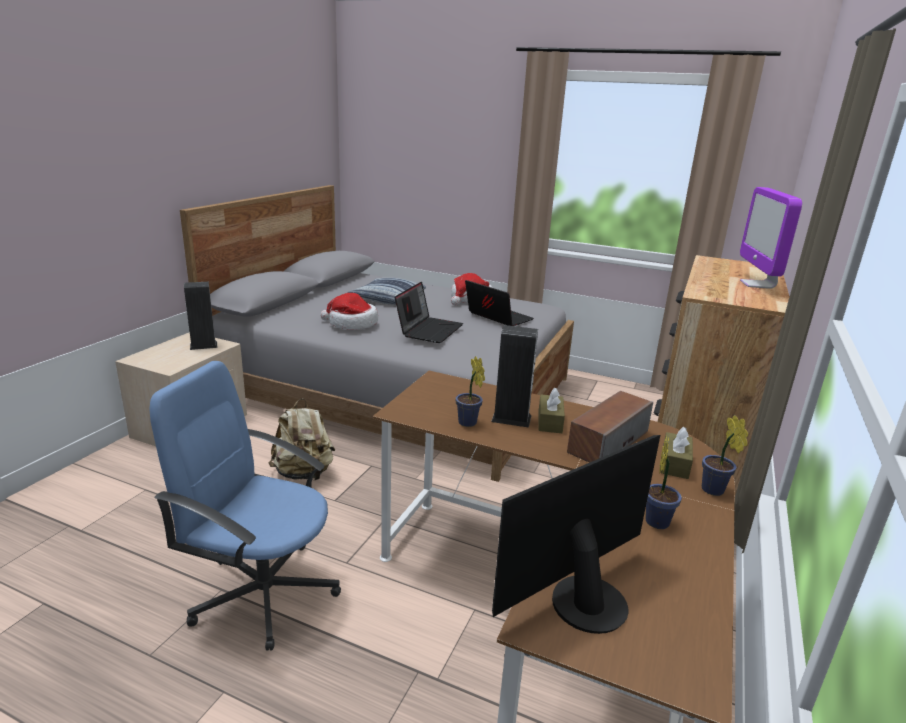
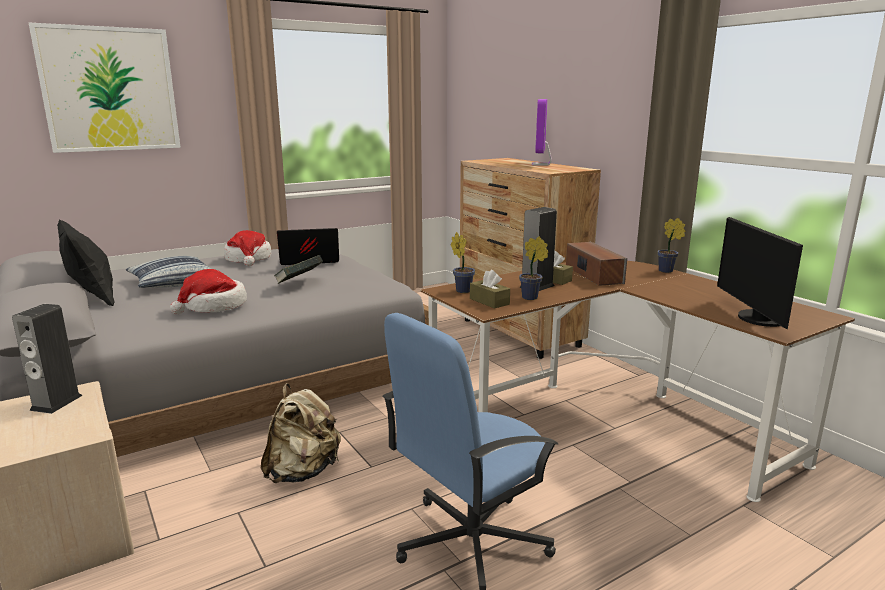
camera: 55 degrees left, 5 degrees down
laptop [394,282,463,343] -> book [274,255,323,284]
potted plant [645,435,682,529] -> potted plant moved to [451,232,475,293]
brown tissue box [661,427,693,479] -> brown tissue box moved to [470,270,510,309]
monitor [740,187,802,289] -> monitor turned 60 degrees clockwise [532,99,552,166]
none -> picture [29,23,181,153]
none -> black pillow [57,220,115,306]

